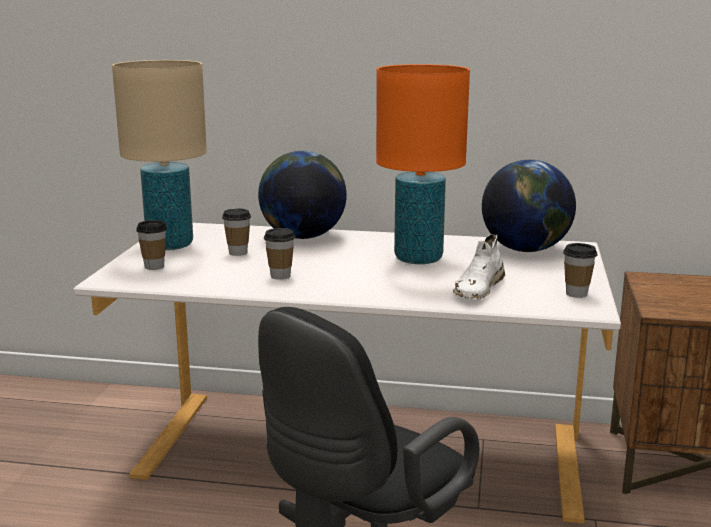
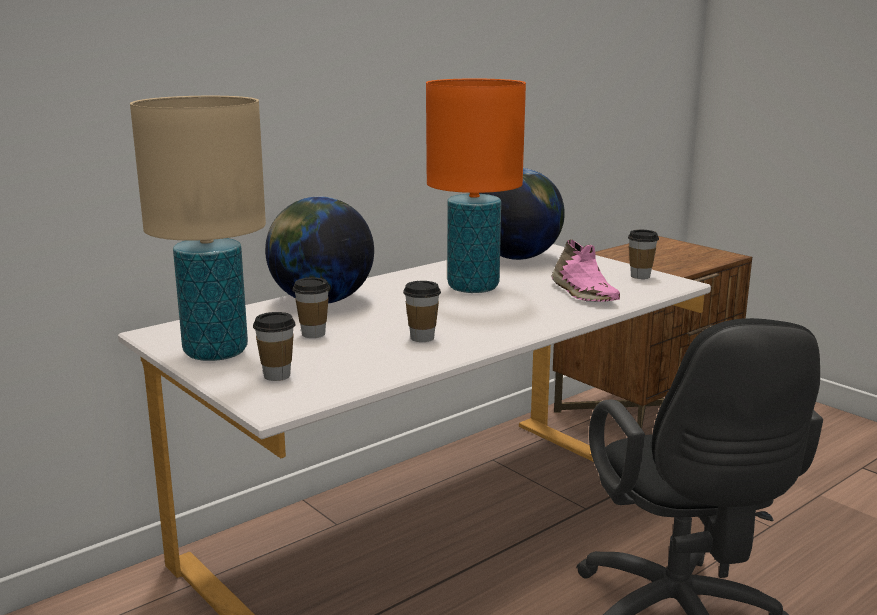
camera: 50 degrees left, 0 degrees up
white shoe [453,234,505,300] -> pink shoe [551,239,620,302]

